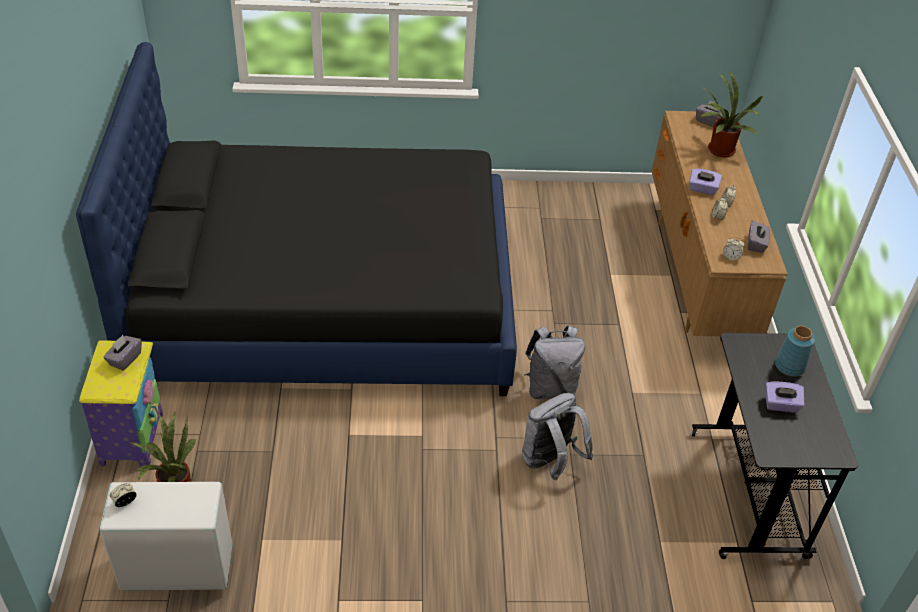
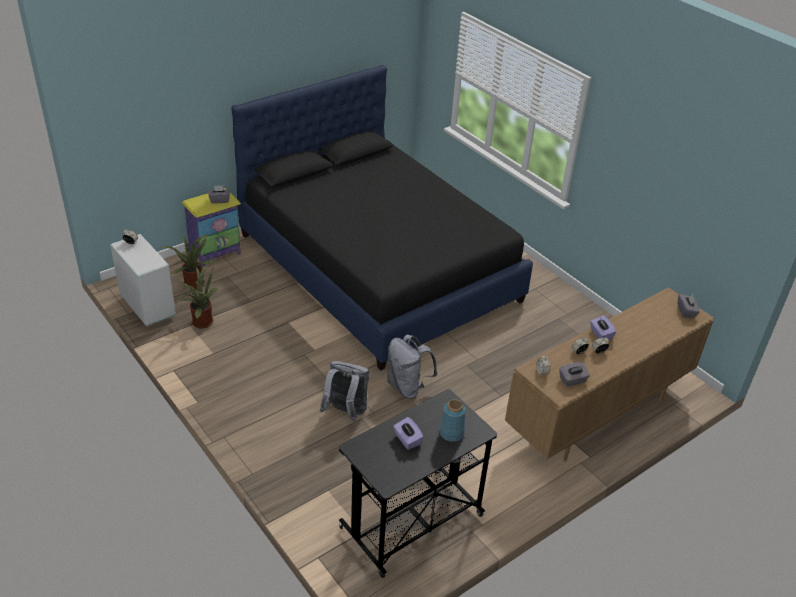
camera: 55 degrees right, 5 degrees down
potted plant [700,70,763,157] -> potted plant moved to [177,265,218,329]

